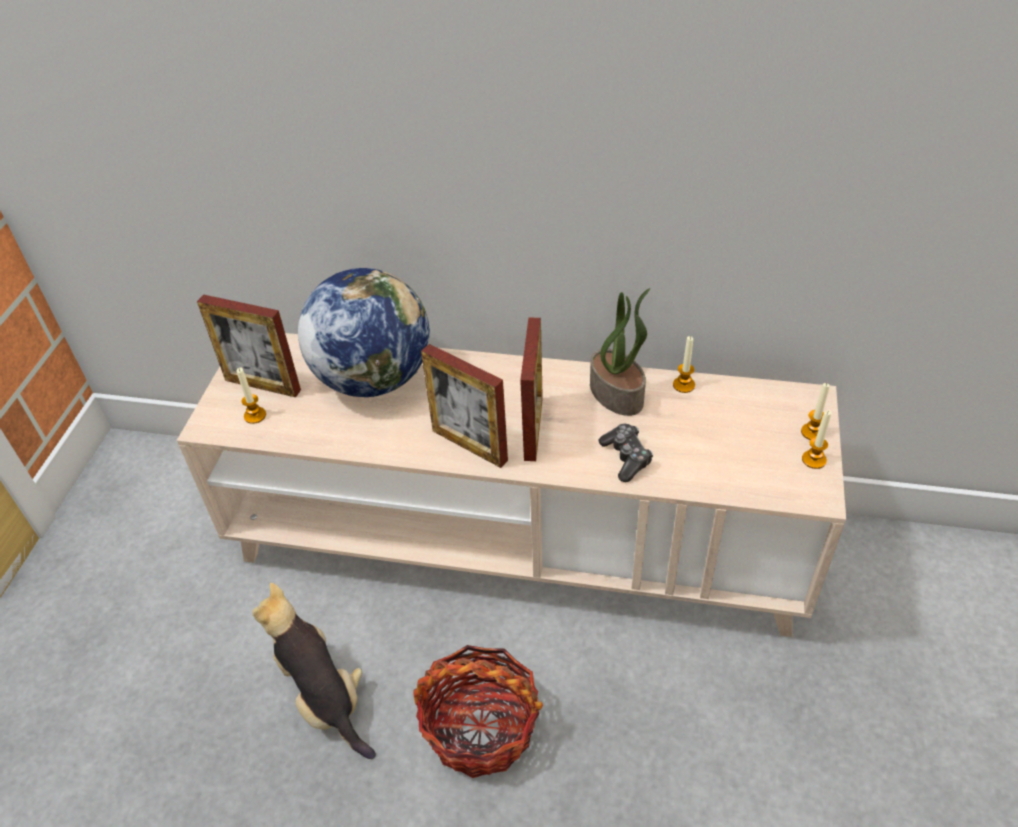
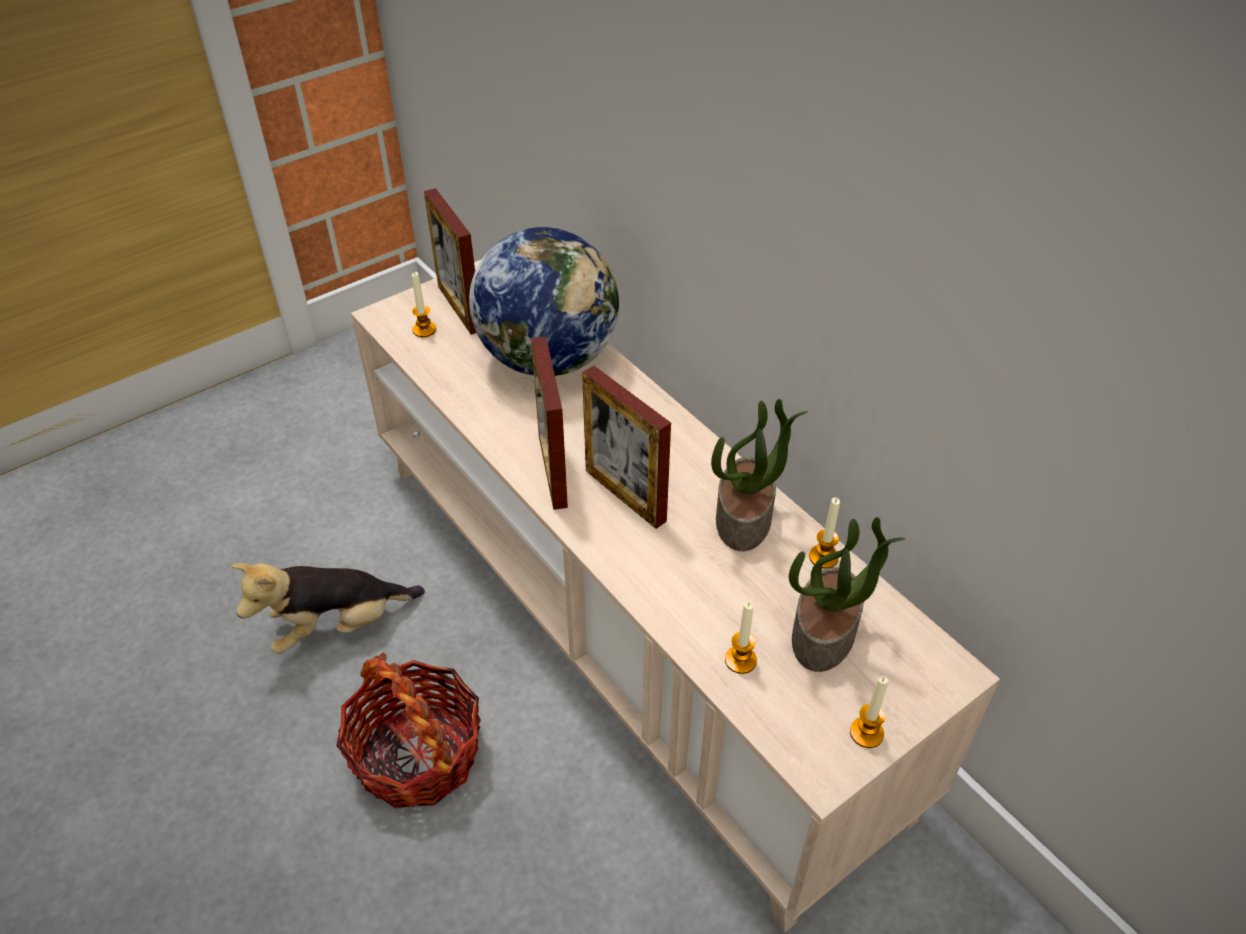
camera: 40 degrees right, 0 degrees up
plush toy [252,583,376,759] -> plush toy turned 120 degrees counterclockwise [232,563,425,654]
picture frame [520,317,543,461] -> picture frame turned 90 degrees clockwise [582,366,671,529]
game controller [599,424,653,482] -> none
candle [801,383,830,440] -> candle moved to [725,602,757,674]
none -> potted plant [789,517,906,672]

